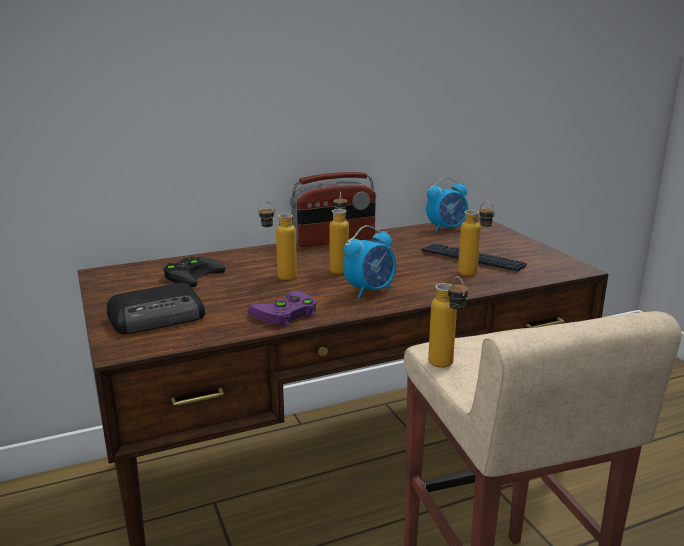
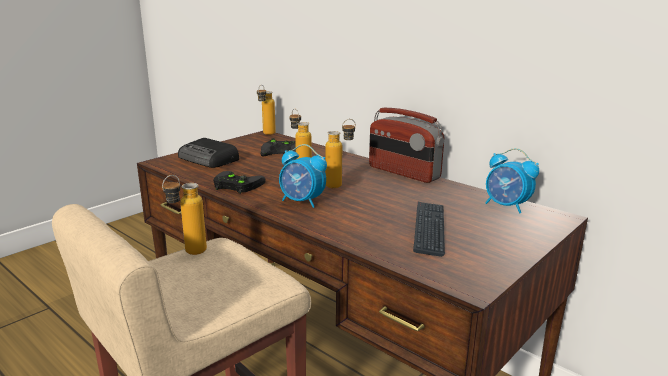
camera: 65 degrees right, 0 degrees up
purple game controller [248,291,316,326] -> black game controller [213,171,266,194]
bottle [458,201,495,276] -> bottle moved to [257,85,276,135]

